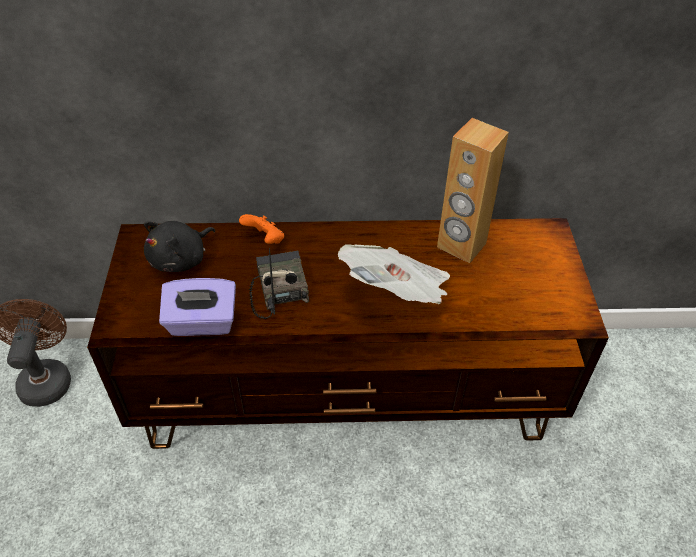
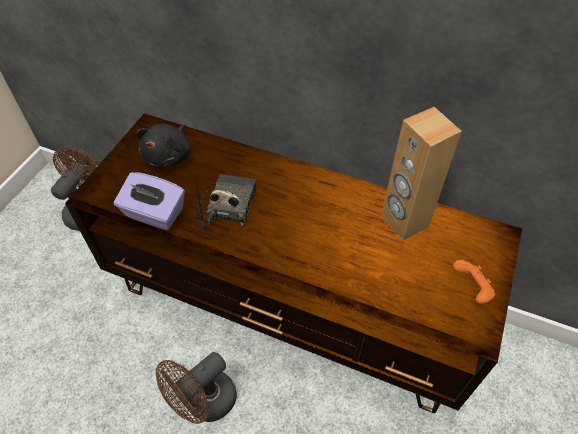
camera: 25 degrees right, 5 degrees up
black plush toy [144,221,215,272] -> black plush toy turned 45 degrees counterclockwise [137,124,191,168]
orange game controller [239,214,284,244] -> orange game controller moved to [453,260,495,304]
newspaper [338,244,450,304] -> none
none -> brown fan [156,352,237,424]

